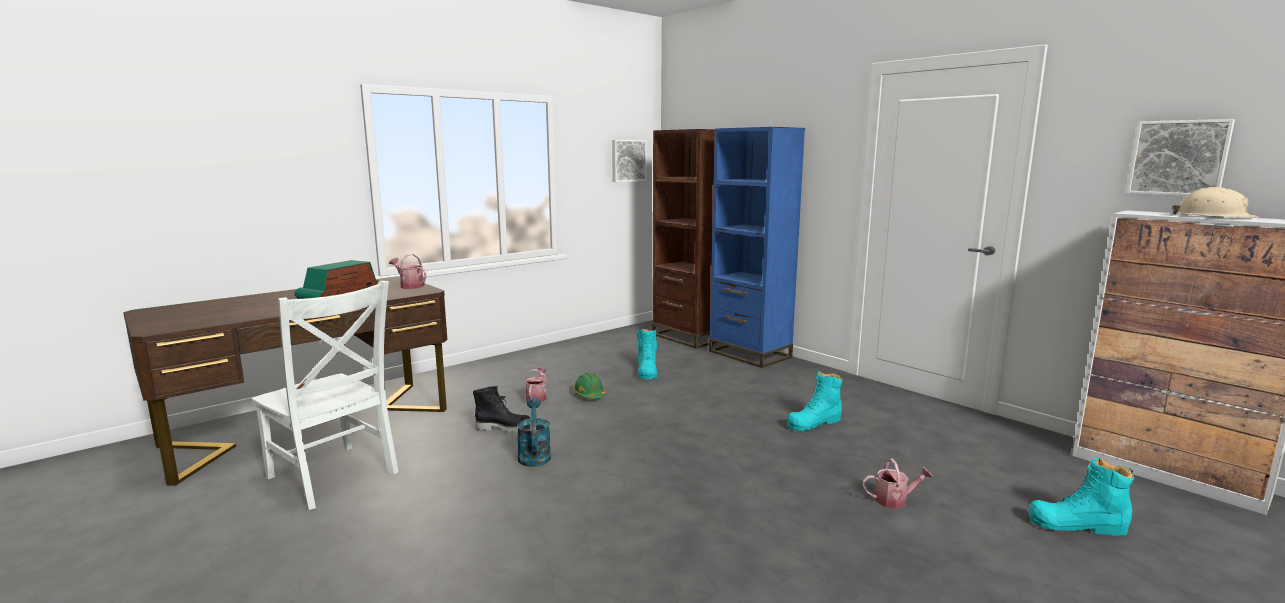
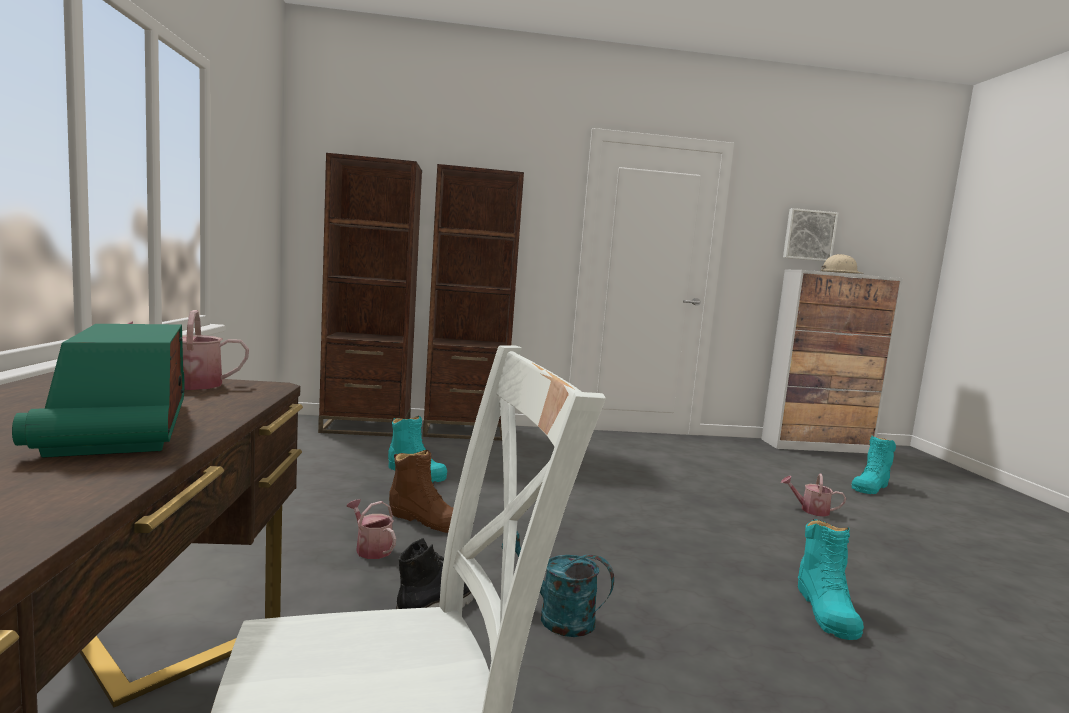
camera: 55 degrees left, 5 degrees down
green hard hat [573,372,606,399] -> brown boot [389,449,454,533]
picture [612,140,646,182] -> none
blue bookcase [709,127,805,368] -> brown bookcase [423,164,524,441]
turquoise boot [787,371,842,431] -> turquoise boot moved to [798,519,864,640]
watering can [863,459,933,509] -> watering can turned 105 degrees counterclockwise [781,473,846,517]

